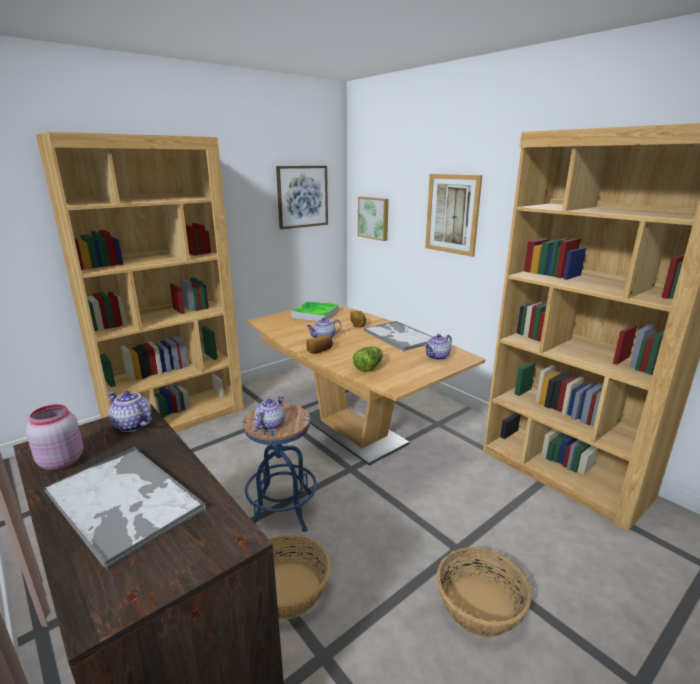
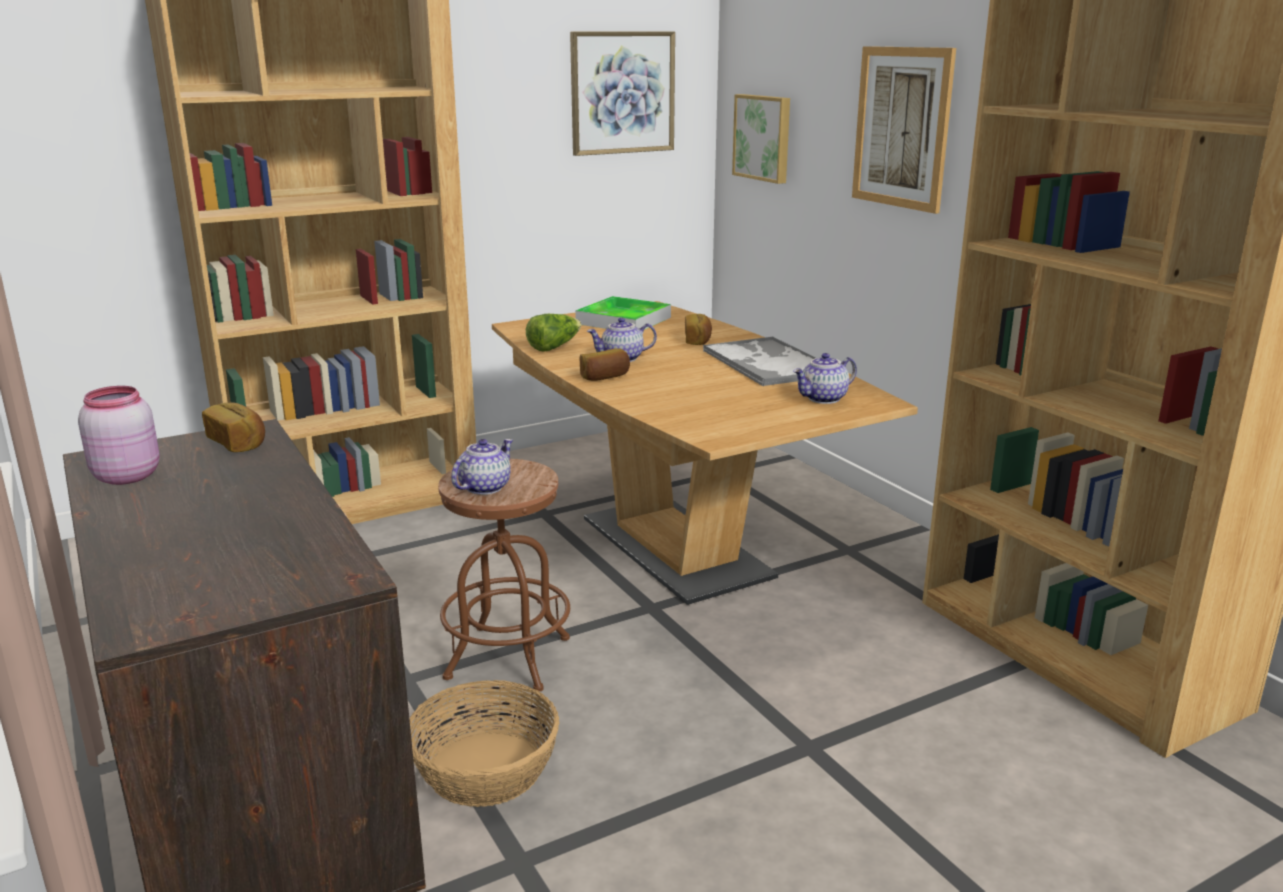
camera: 10 degrees right, 0 degrees up
tray [43,446,206,569] -> none
teapot [107,391,152,432] -> bread [202,402,265,452]
blue stool [243,403,317,532] -> brown stool [438,459,570,692]
lettuce [353,346,383,372] -> lettuce moved to [526,314,582,352]
basket [437,547,531,638] -> none

